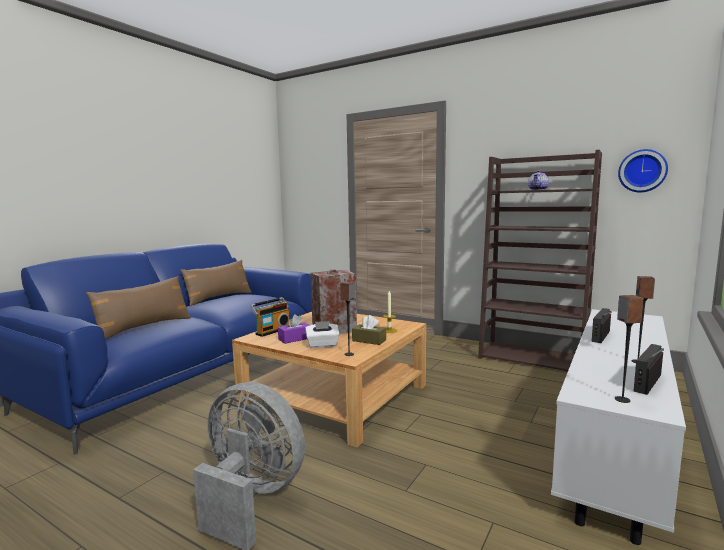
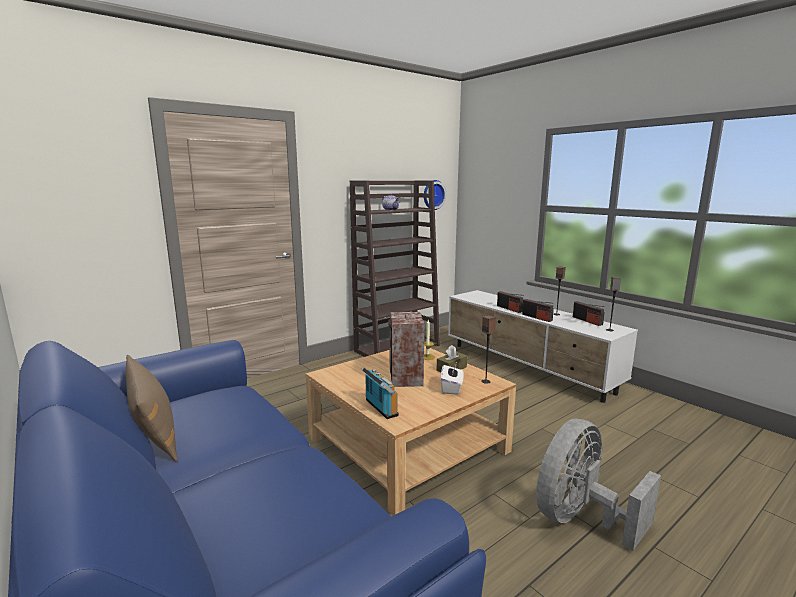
camera: 70 degrees left, 5 degrees up
brown pillow [86,276,191,339] -> none
purple tissue box [278,314,310,344] -> none
none -> radio [522,299,554,322]

